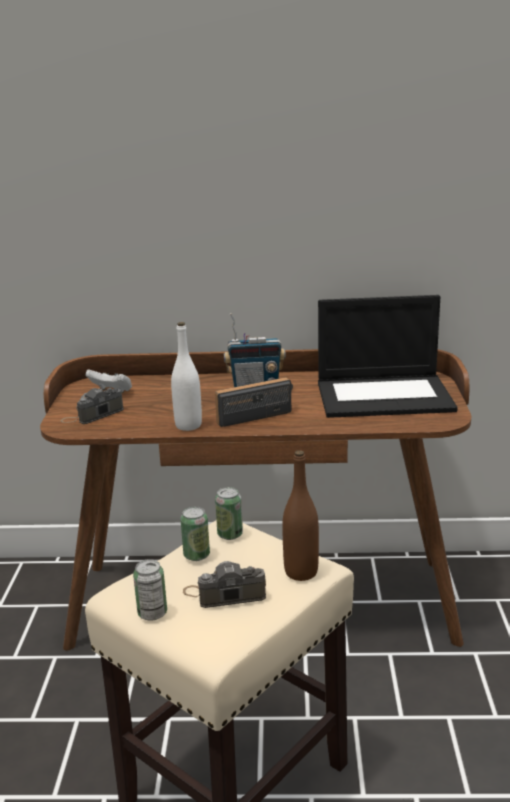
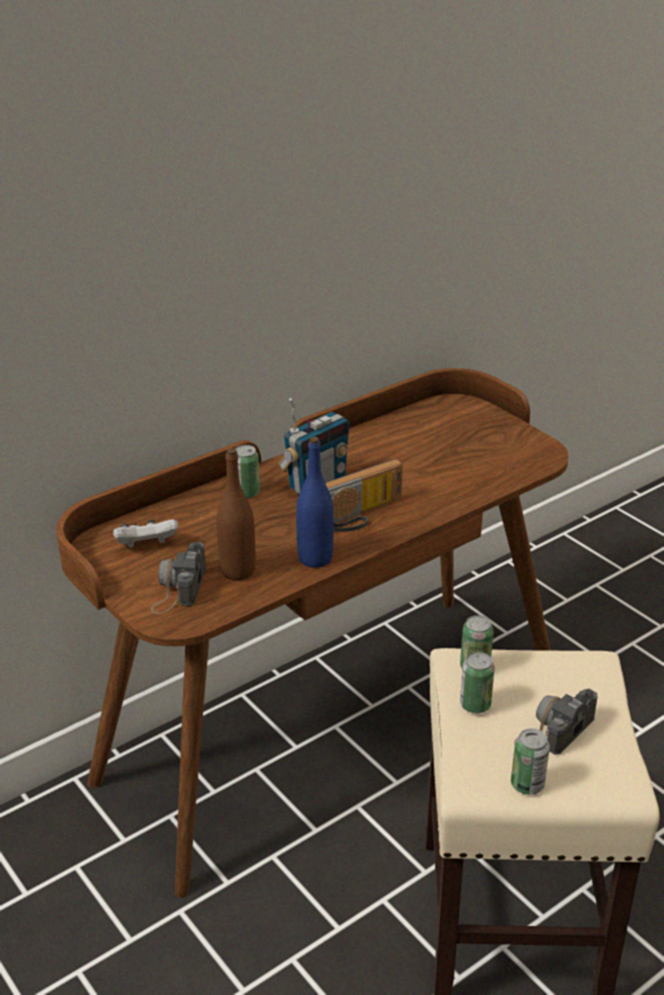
camera: 40 degrees left, 10 degrees up
white bottle [171,322,202,431] -> blue bottle [296,437,334,568]
radio [215,377,293,427] -> radio turned 150 degrees counterclockwise [325,459,403,532]
brown bottle [282,450,319,581] -> brown bottle moved to [216,448,256,580]
laptop [318,295,458,418] -> none
none -> can [235,445,260,499]

